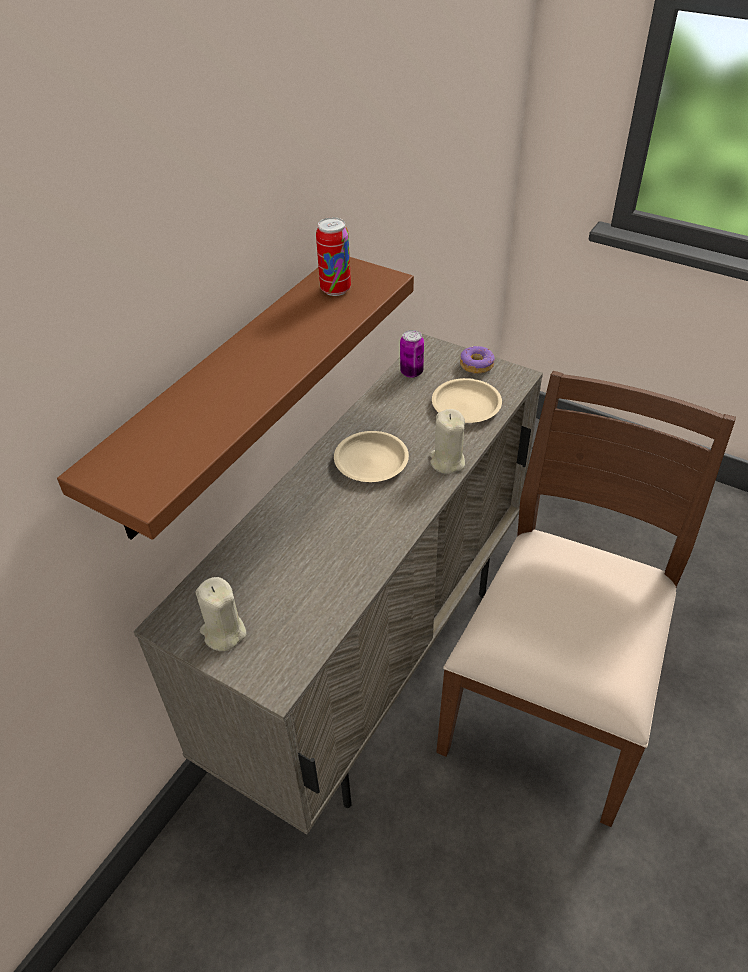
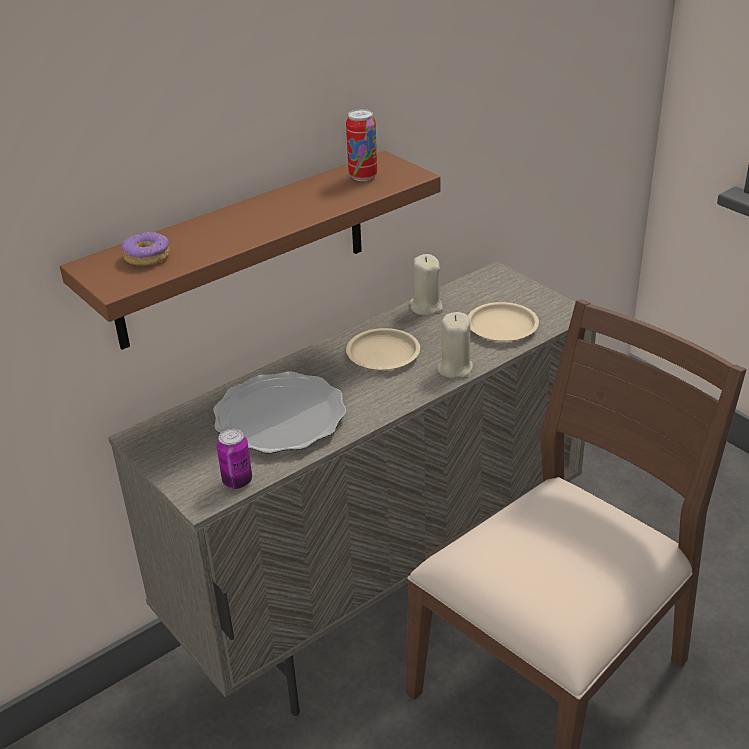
camera: 20 degrees right, 10 degrees down
beige candle [195,577,247,651] -> beige candle moved to [409,254,443,315]
can [400,330,424,378] -> can moved to [217,429,252,489]
donut [460,346,495,374] -> donut moved to [122,232,170,266]
none -> plate [213,372,346,454]

